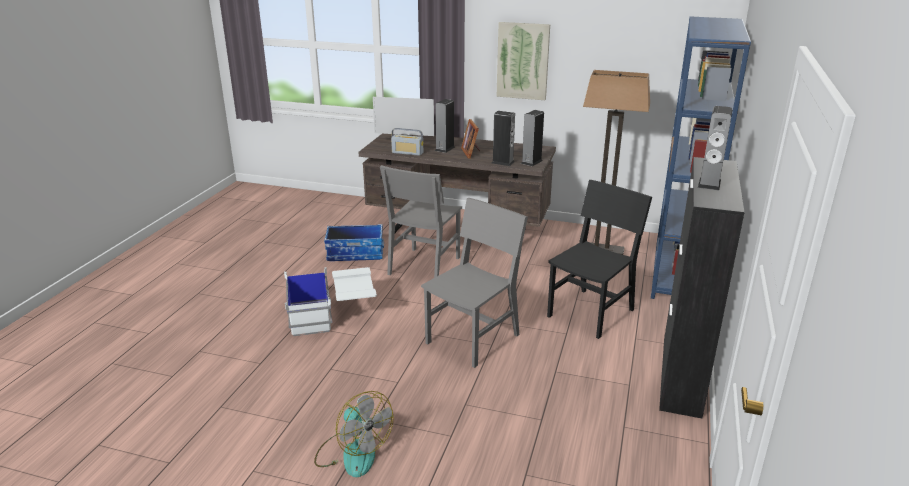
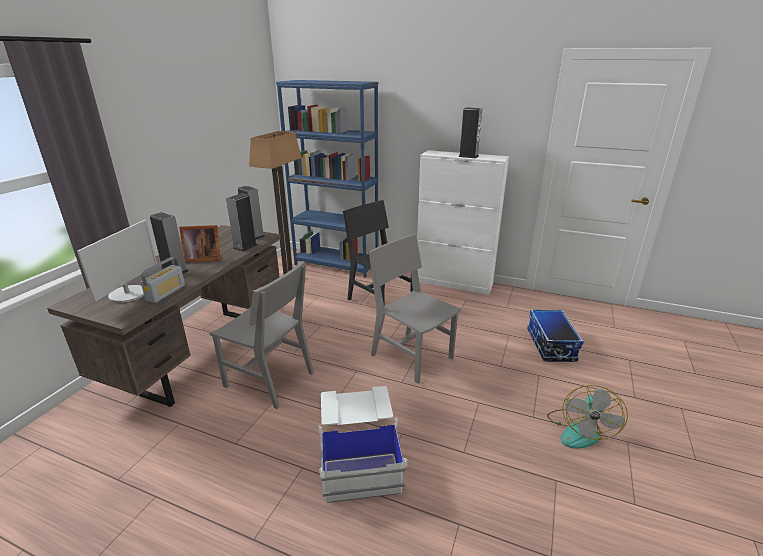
camera: 85 degrees left, 0 degrees up
fan [314,391,394,477] -> fan turned 150 degrees clockwise [547,385,628,449]
storage box [324,224,384,261] -> storage box moved to [527,309,584,362]
picture [497,22,550,100] -> none
black cabinet [659,157,745,418] -> white cabinet [417,150,509,295]

